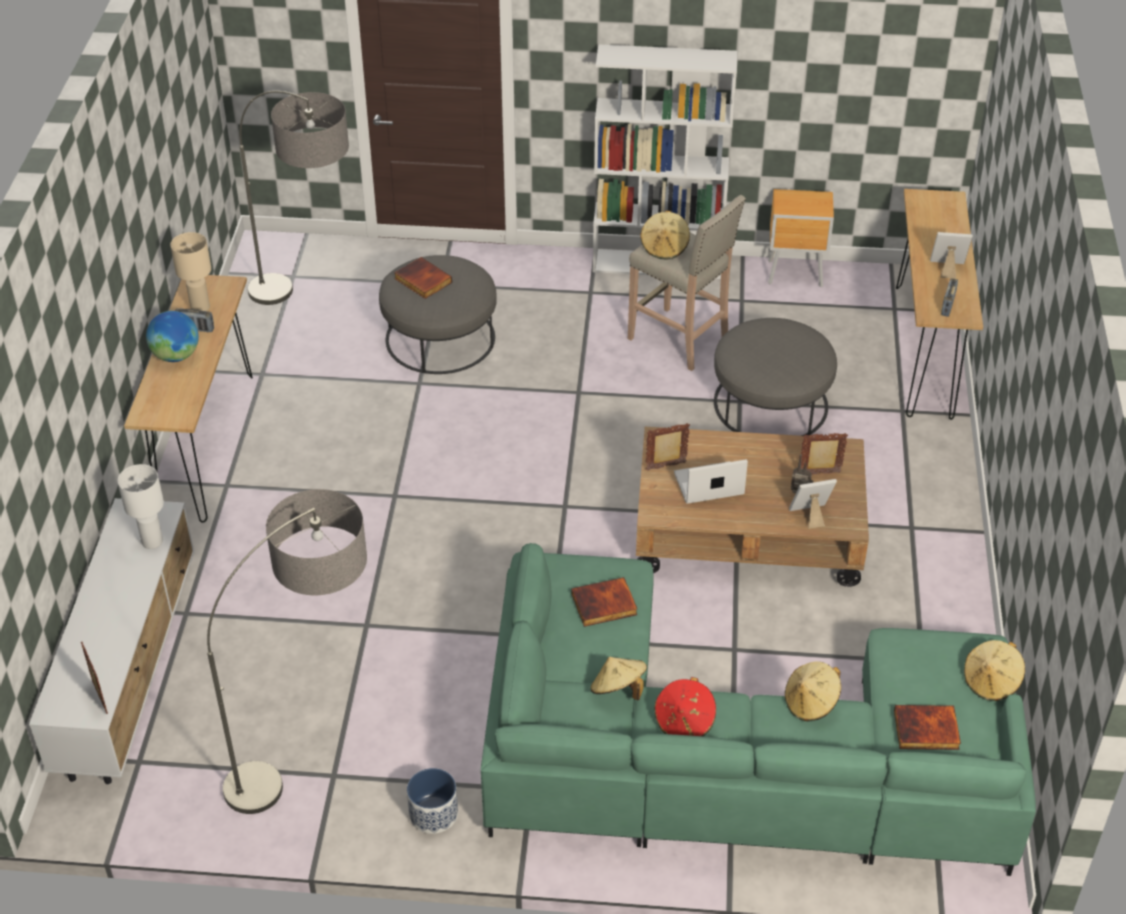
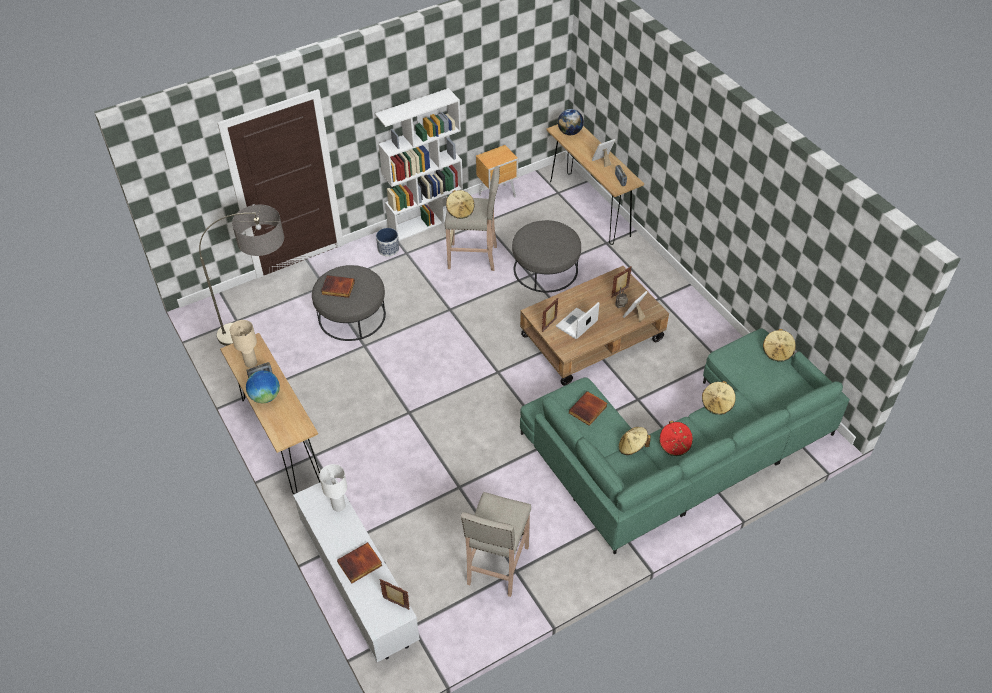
camera: 35 degrees left, 5 degrees up
floor lamp [207,489,367,814] -> beige stool [461,492,531,597]
planter [407,768,458,834] -> planter moved to [376,228,399,257]
book [894,705,961,750] -> book moved to [337,542,383,584]
none -> globe [558,109,584,135]

